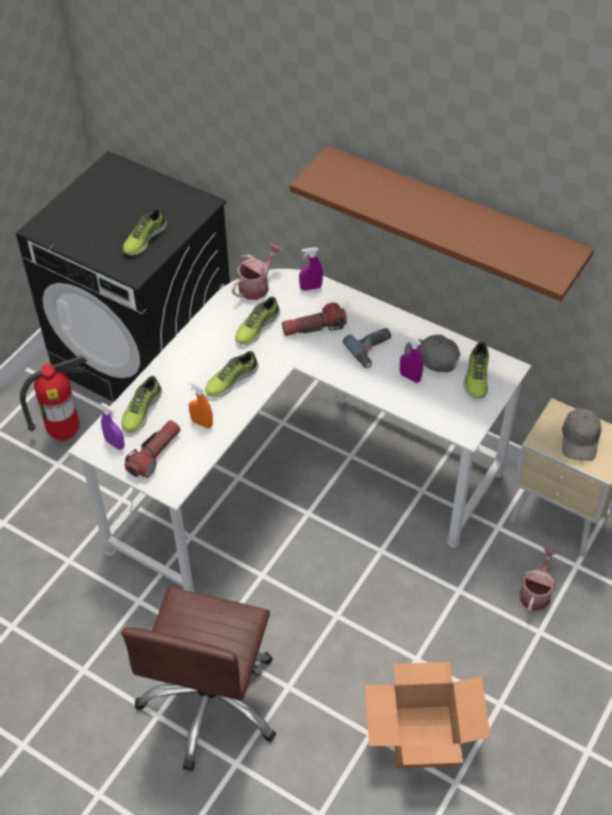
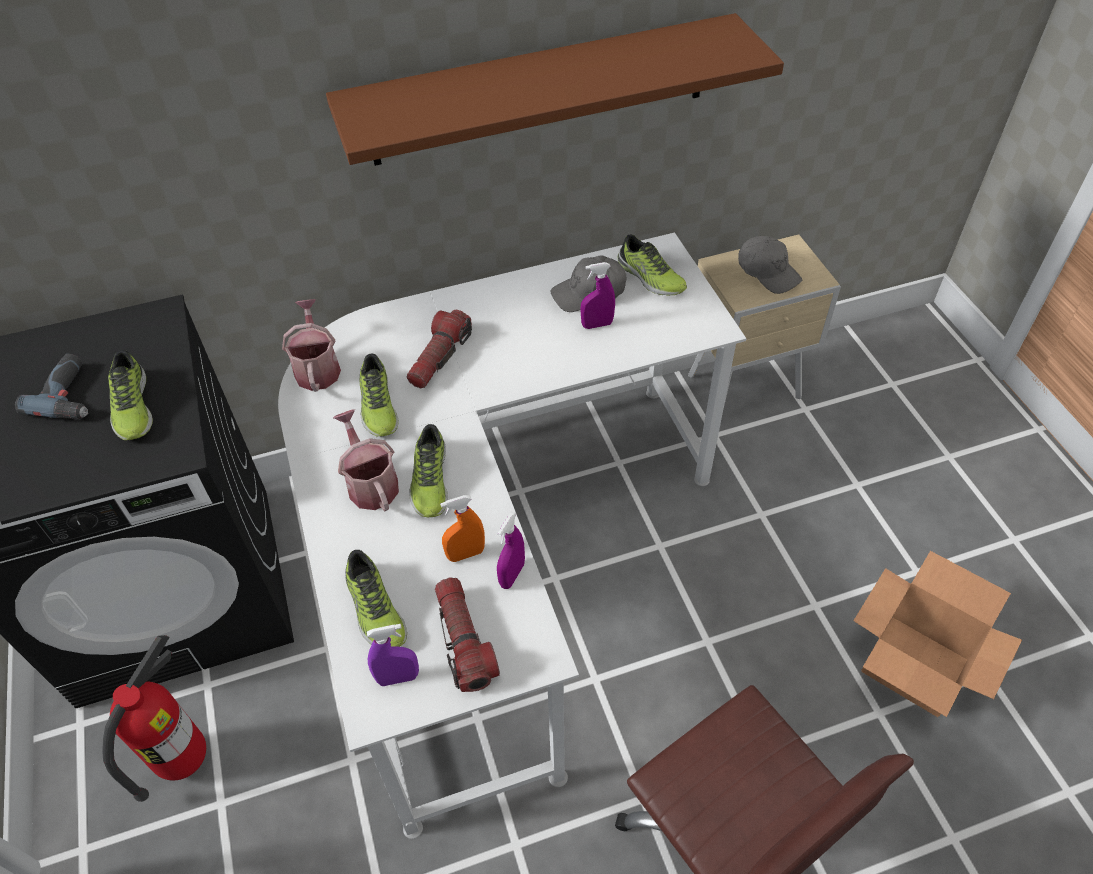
camera: 50 degrees left, 0 degrees up
purple spray bottle [299,247,323,291] -> purple spray bottle moved to [497,512,525,589]
power drill [343,328,391,368] -> power drill moved to [15,354,88,419]
watering can [520,548,557,613] -> watering can moved to [333,409,399,512]

